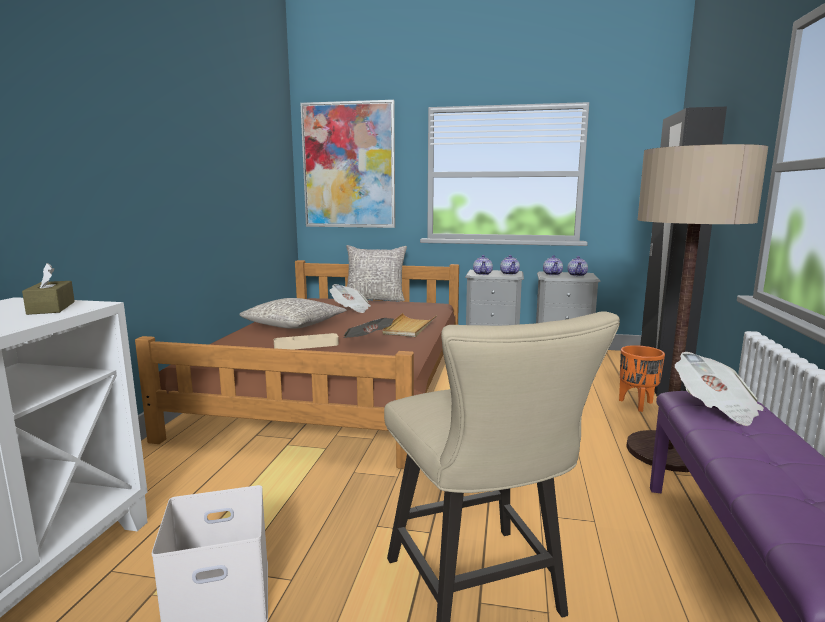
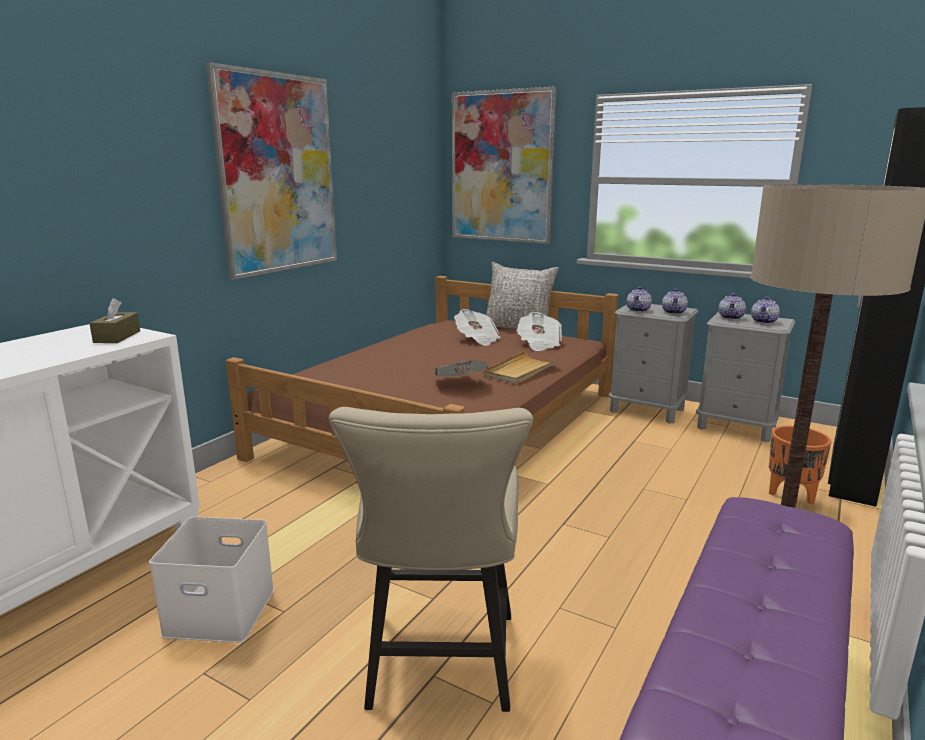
camera: 20 degrees right, 5 degrees up
grey pillow [240,298,346,329] -> none
beige tray [274,333,339,350] -> none
newspaper [675,352,764,426] -> newspaper moved to [516,312,562,351]
none -> picture [206,62,337,280]

